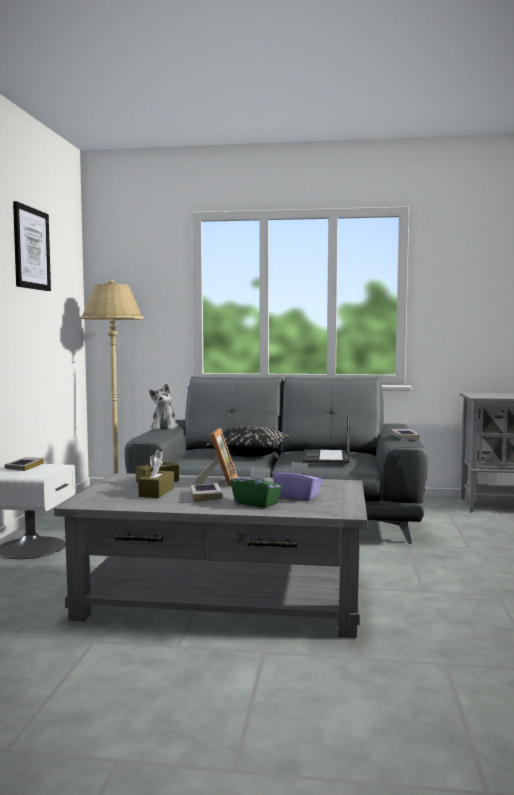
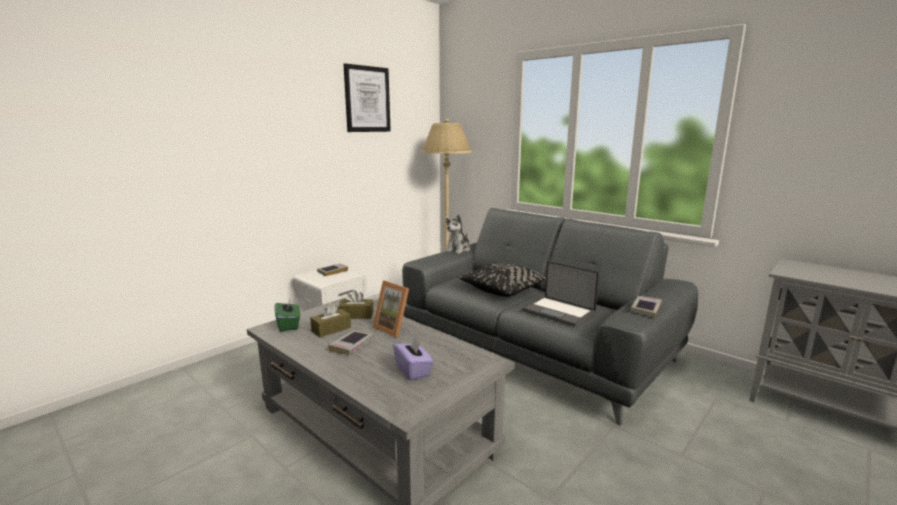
camera: 35 degrees right, 10 degrees up
picture frame [195,428,238,487] -> picture frame turned 90 degrees clockwise [373,281,409,337]
green tissue box [231,467,282,508] -> green tissue box moved to [275,299,300,331]
laptop [302,412,350,464] -> laptop turned 90 degrees counterclockwise [522,261,600,327]

